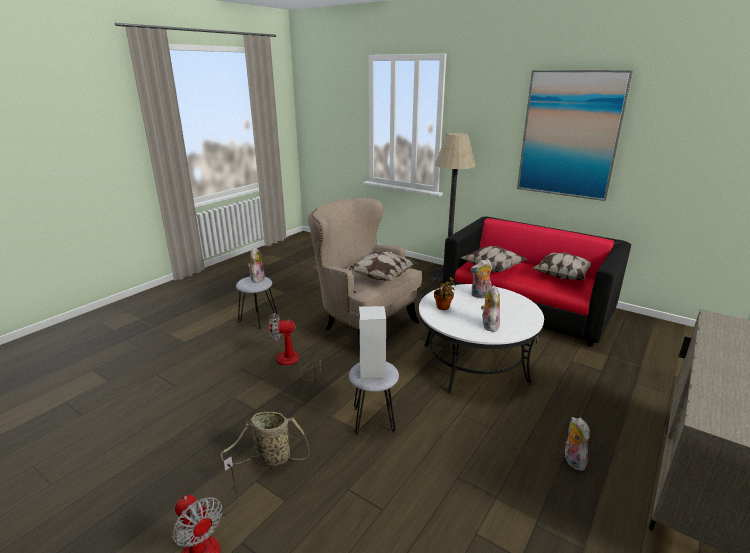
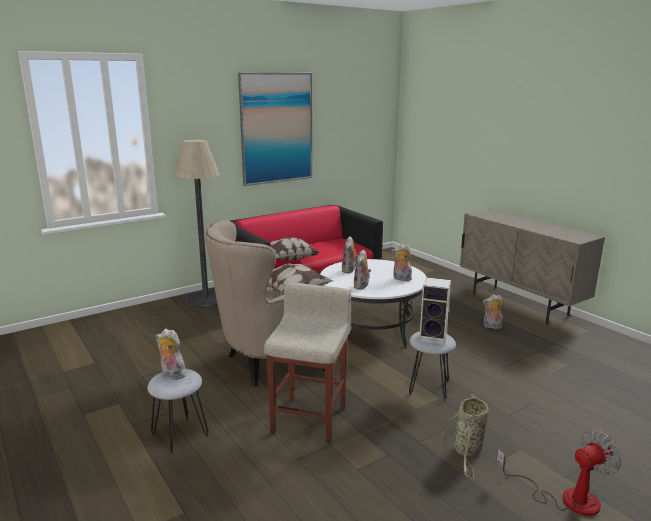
camera: 70 degrees left, 5 degrees down
fan [269,313,321,381] -> beige stool [264,283,351,444]
potted plant [434,277,456,310] -> plush toy [353,250,371,290]
pillow [533,252,592,281] -> none

